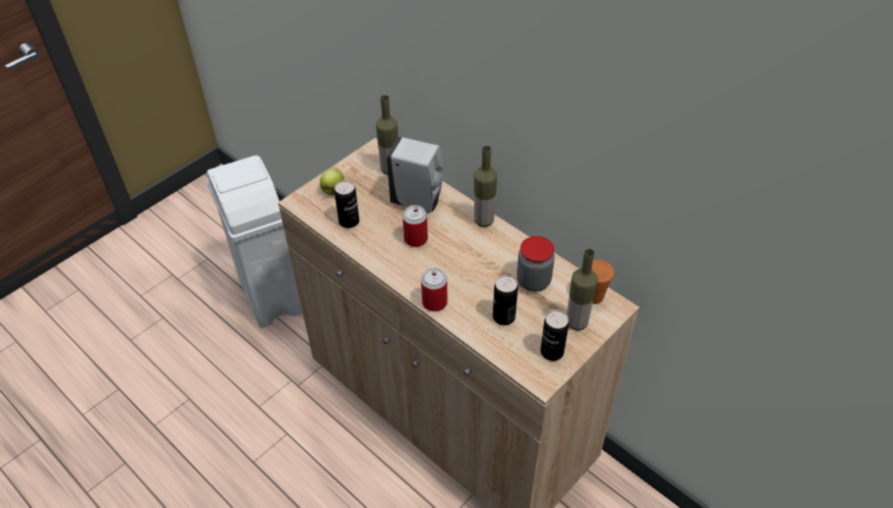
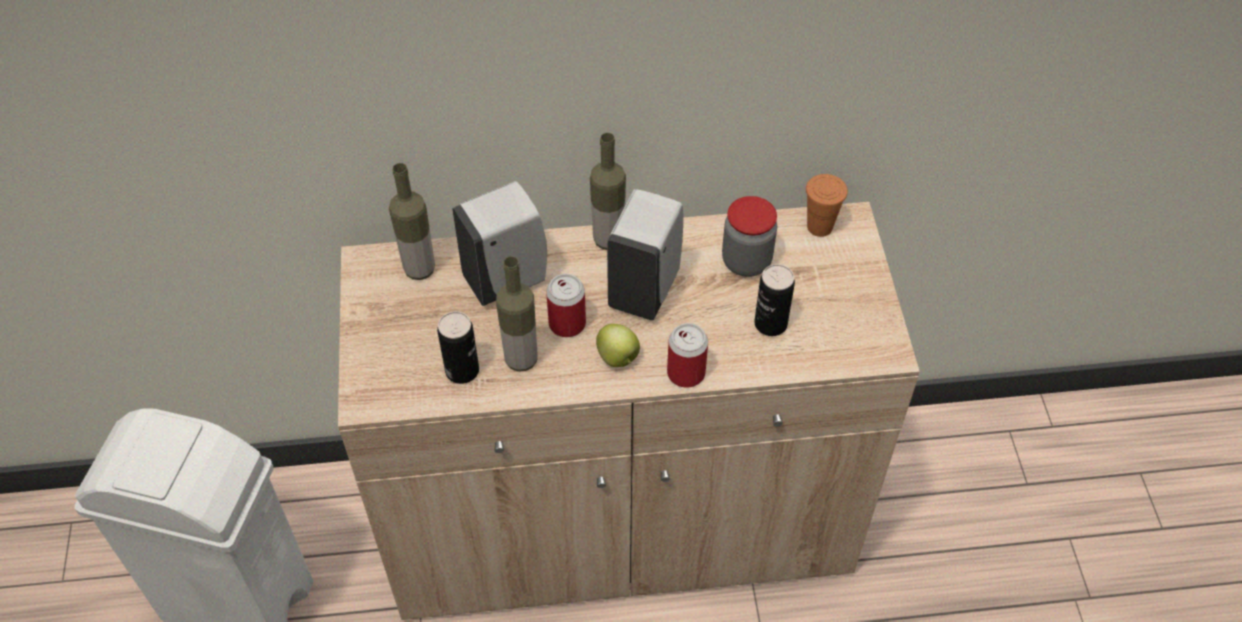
camera: 50 degrees left, 5 degrees up
apple [320,169,344,195] -> apple moved to [596,324,640,367]
can [540,310,569,361] -> none
bottle [567,249,598,331] -> bottle moved to [496,256,538,372]
none -> white soap dispenser [607,189,683,320]

